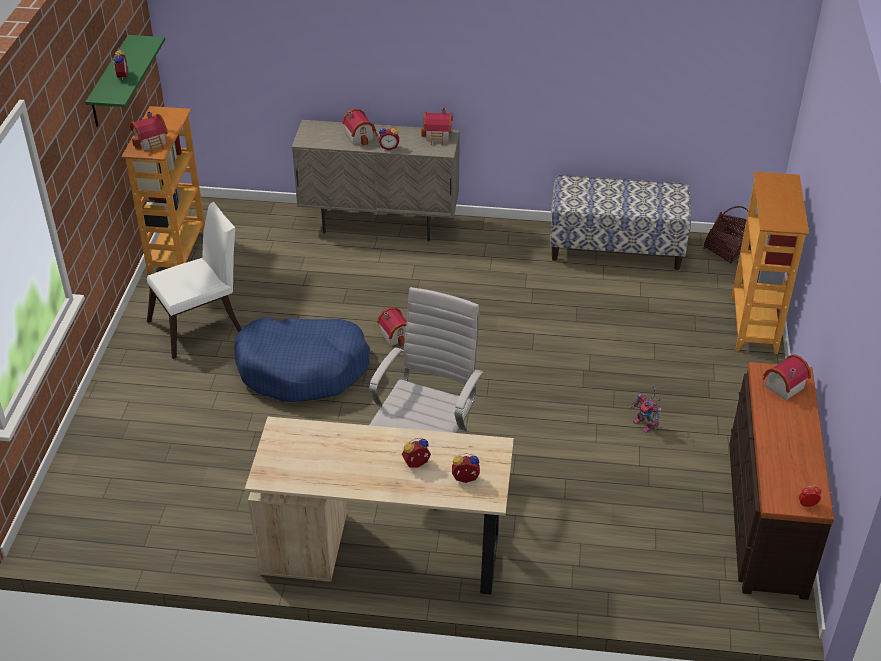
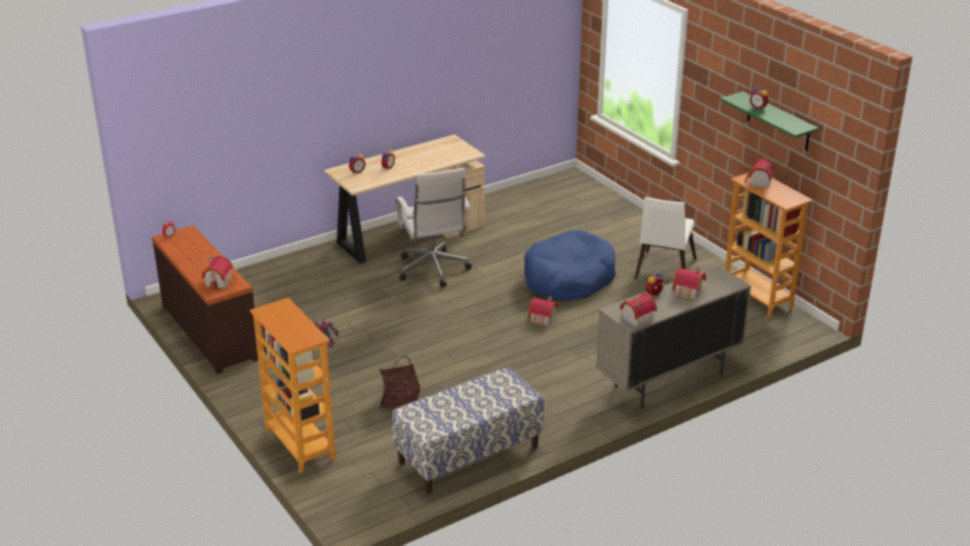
camera: 140 degrees right, 10 degrees down
basket [704,206,751,264] -> basket moved to [380,356,420,409]

